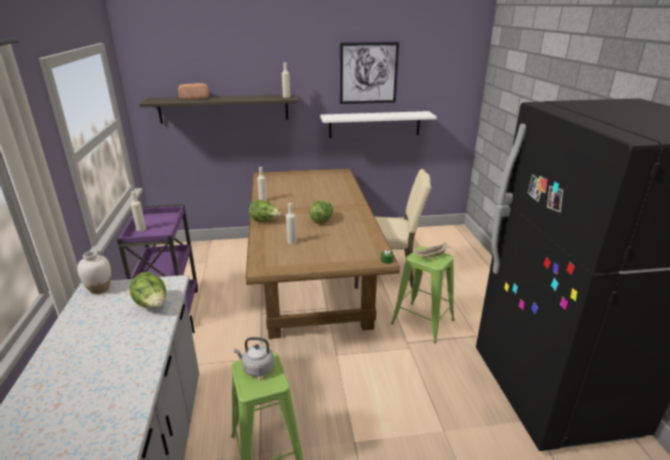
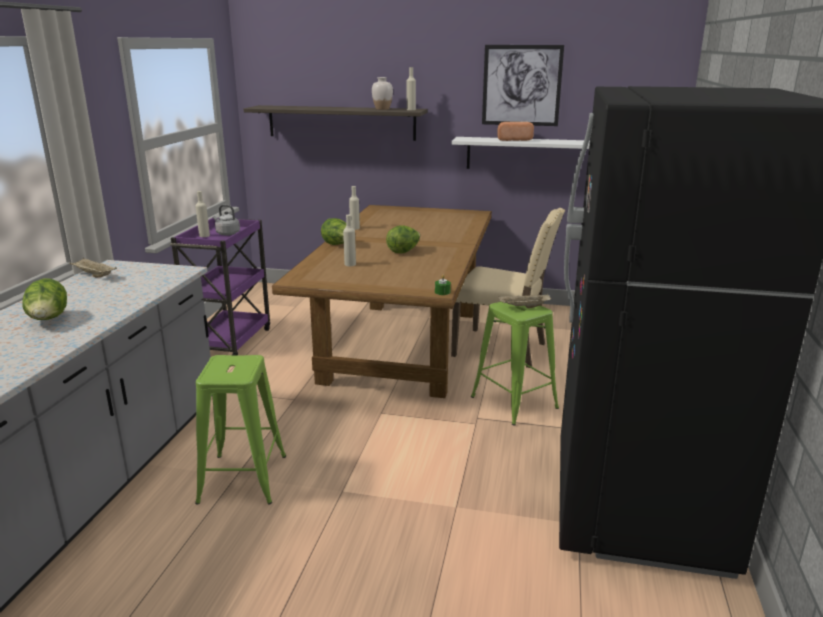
camera: 20 degrees right, 5 degrees down
white vase [77,251,111,294] -> white vase moved to [372,77,393,110]
lettuce [130,272,166,308] -> lettuce moved to [22,278,67,320]
bread [178,83,209,100] -> bread moved to [497,122,534,141]
grey kettle [234,337,274,377] -> grey kettle moved to [213,205,240,236]
none -> beige tray [70,258,117,277]

